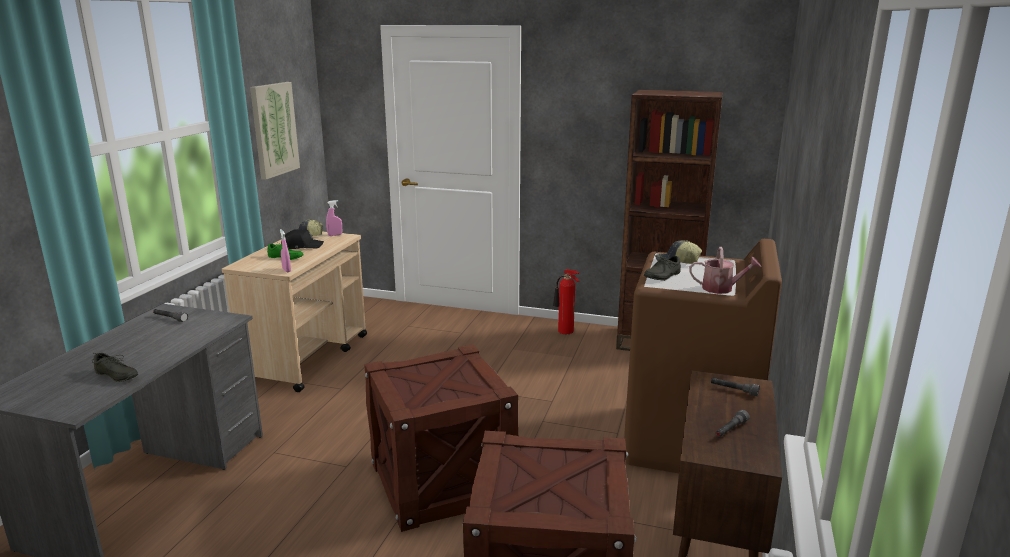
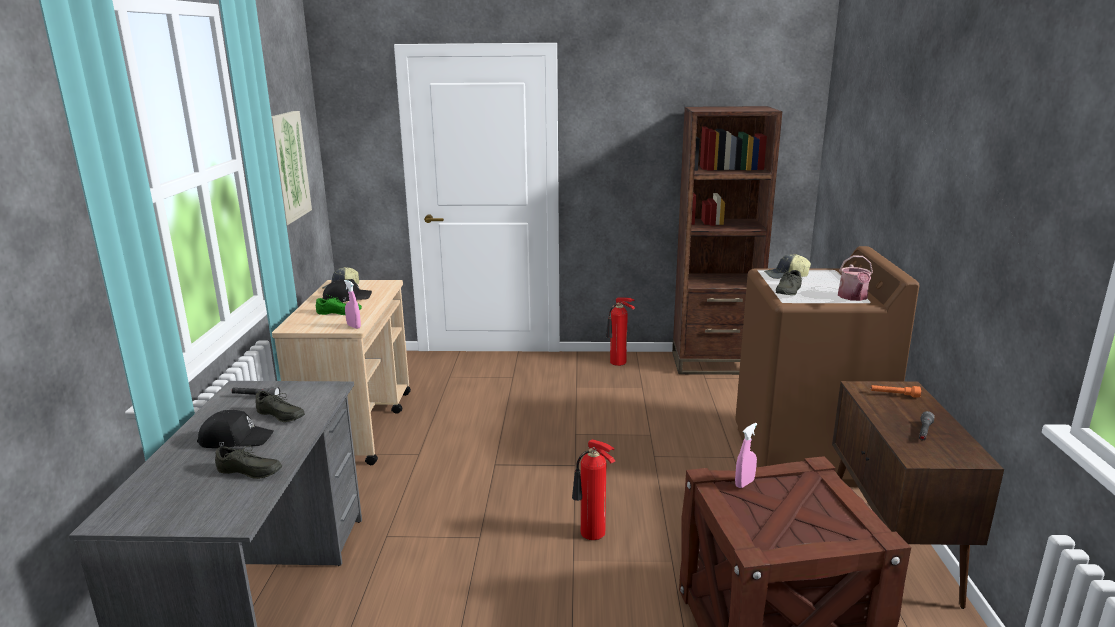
camera: 15 degrees left, 0 degrees up
pink spray bottle [326,200,342,236] -> pink spray bottle moved to [735,423,757,488]
crate [364,345,518,532] -> fire extinguisher [572,439,615,540]
watering can [690,247,761,294] -> watering can turned 105 degrees clockwise [838,255,873,301]
grey flashlight [711,378,760,396] -> orange flashlight [871,385,921,398]
none -> black cap [197,410,274,448]
none -> grey shoe [256,391,305,422]

